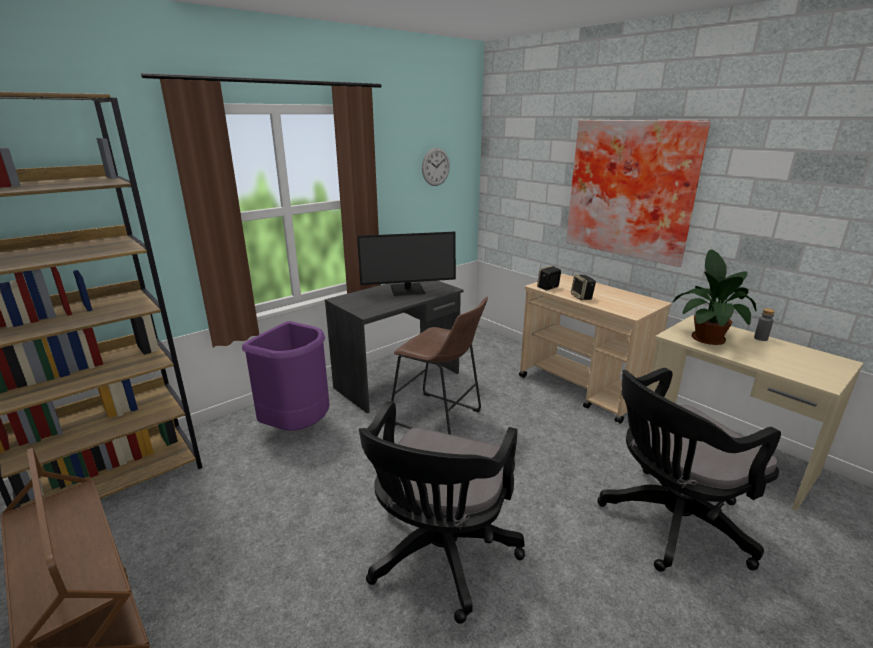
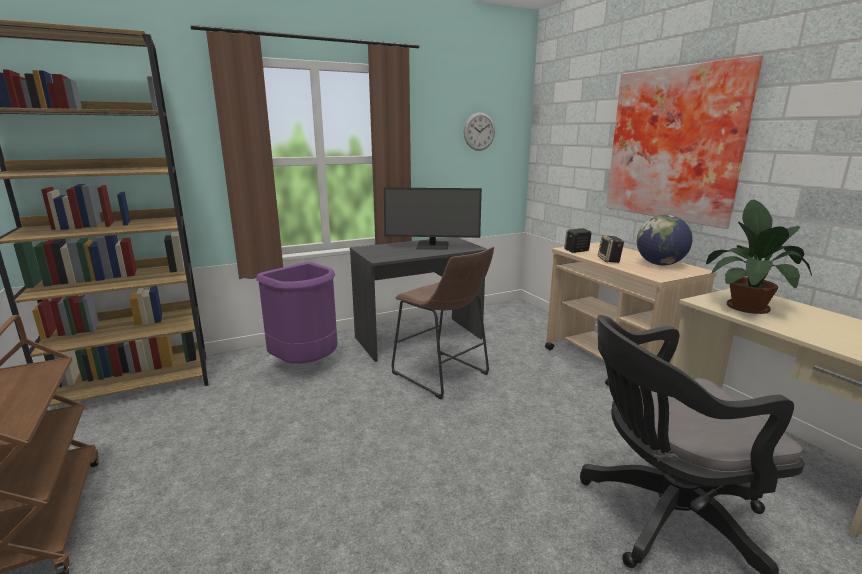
camera: 15 degrees right, 5 degrees down
black office chair [359,401,525,624] -> none
grey bottle [754,308,775,341] -> none
none -> globe [637,215,693,265]

